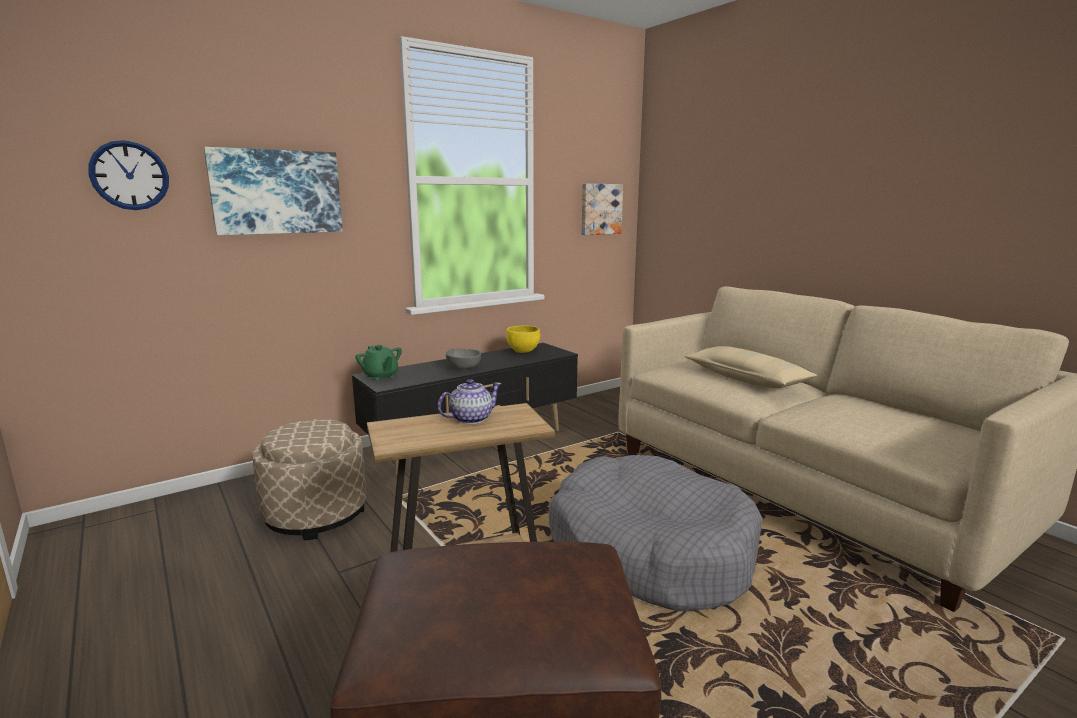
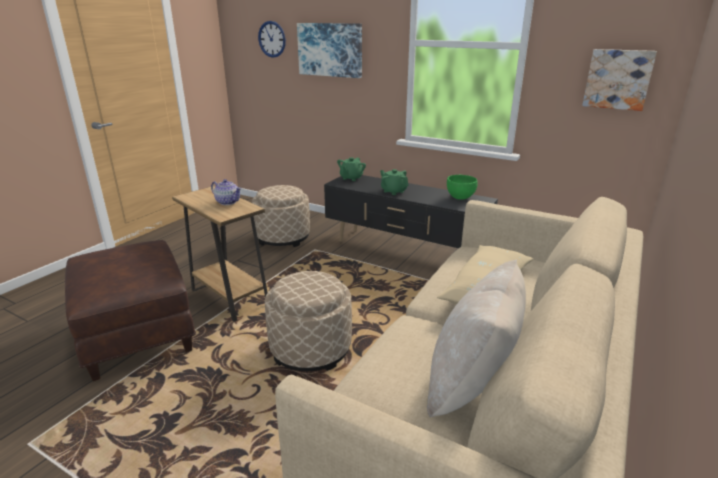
camera: 65 degrees right, 10 degrees up
grey bowl [446,348,481,369] -> green teapot [380,169,408,195]
yellow bowl [506,325,540,353] -> green bowl [447,175,478,200]
grey dog bed [549,455,763,611] -> beige ottoman [265,271,352,371]
none -> beige pillow [427,260,526,417]

